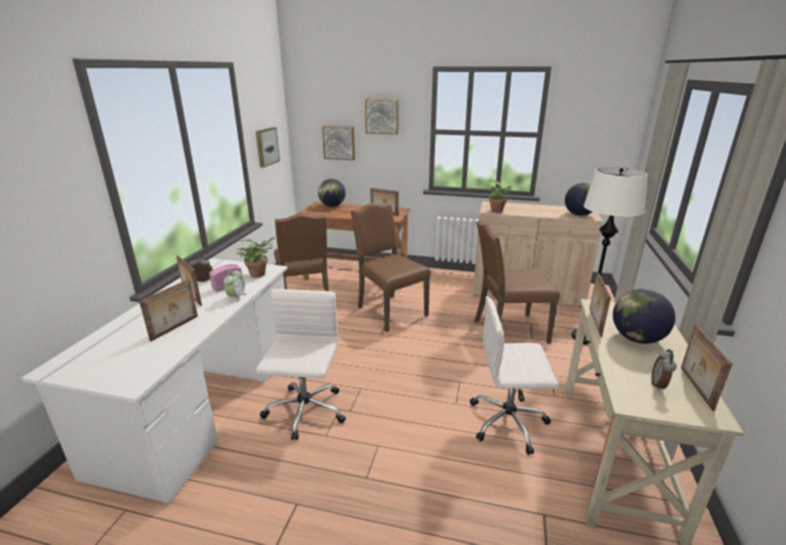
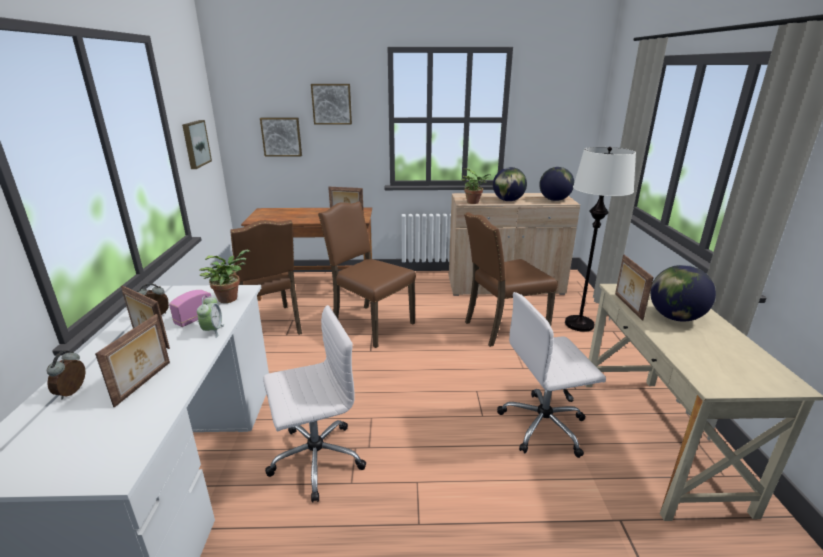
camera: 15 degrees left, 0 degrees up
white office chair [256,289,346,440] -> white office chair turned 75 degrees clockwise [263,305,366,502]
globe [318,179,346,207] -> globe moved to [493,167,527,201]
alarm clock [651,349,677,391] -> alarm clock moved to [47,351,86,399]
picture frame [681,325,732,411] -> none

